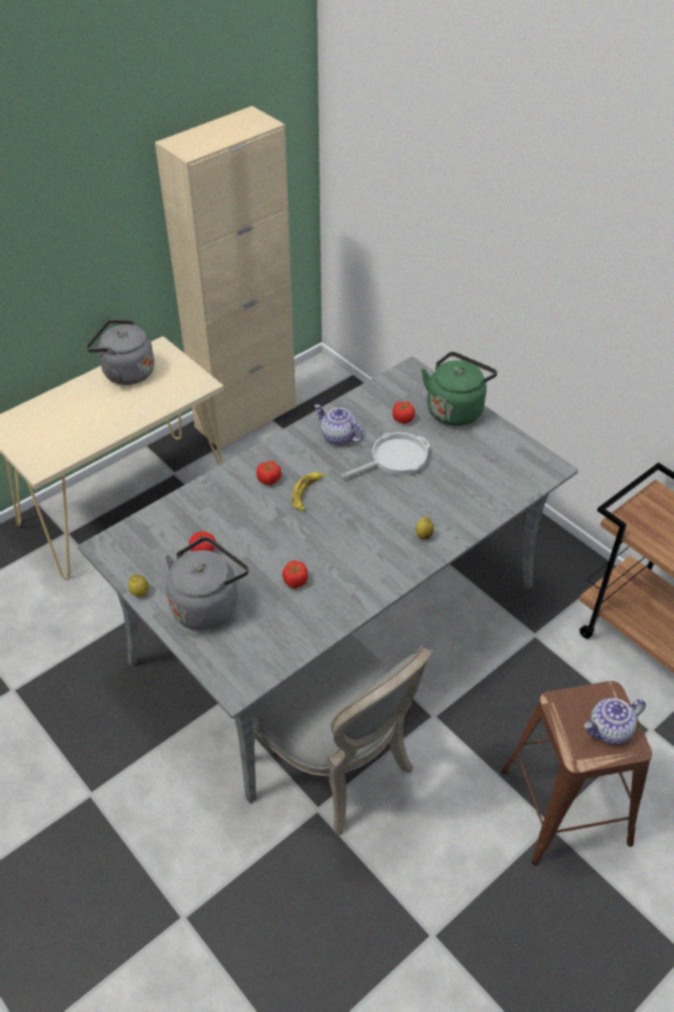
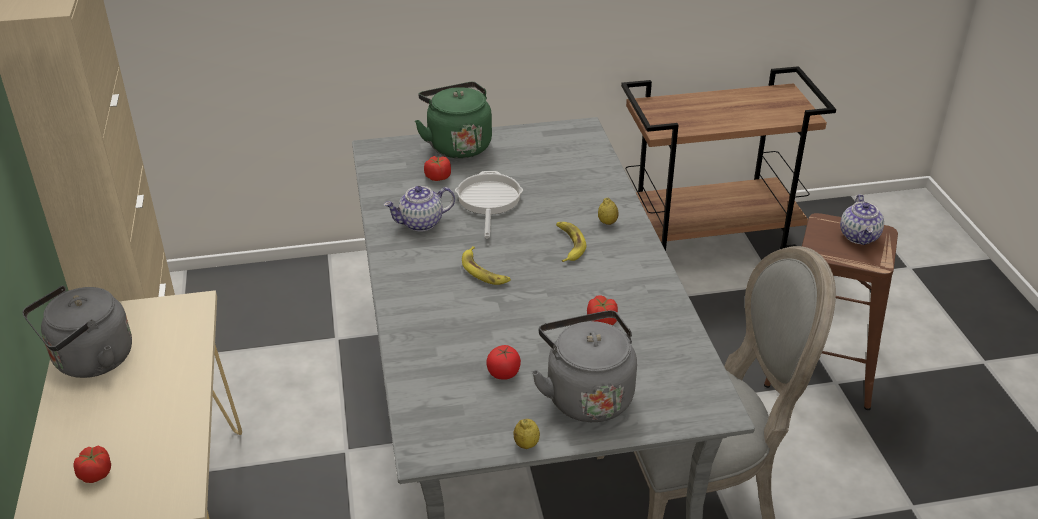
camera: 60 degrees left, 10 degrees down
tomato [257,461,281,485] -> tomato moved to [74,446,111,483]
none -> banana [556,222,586,262]

